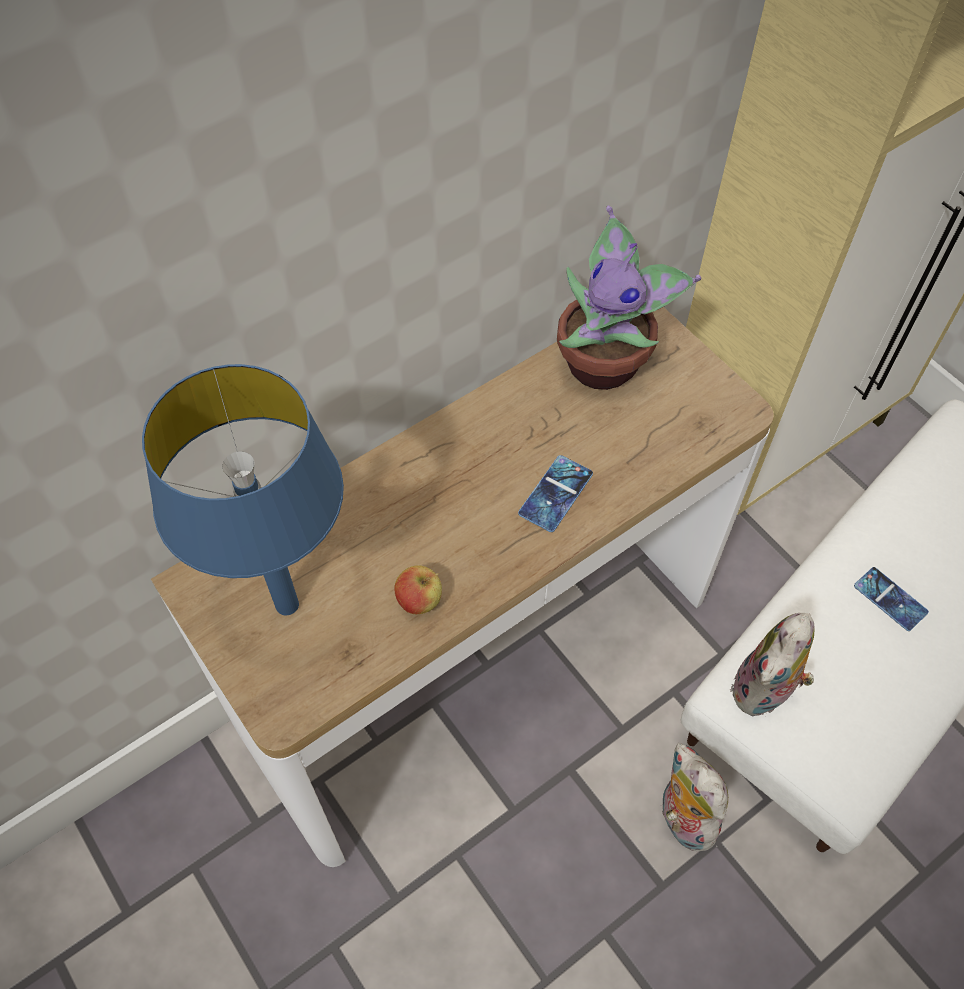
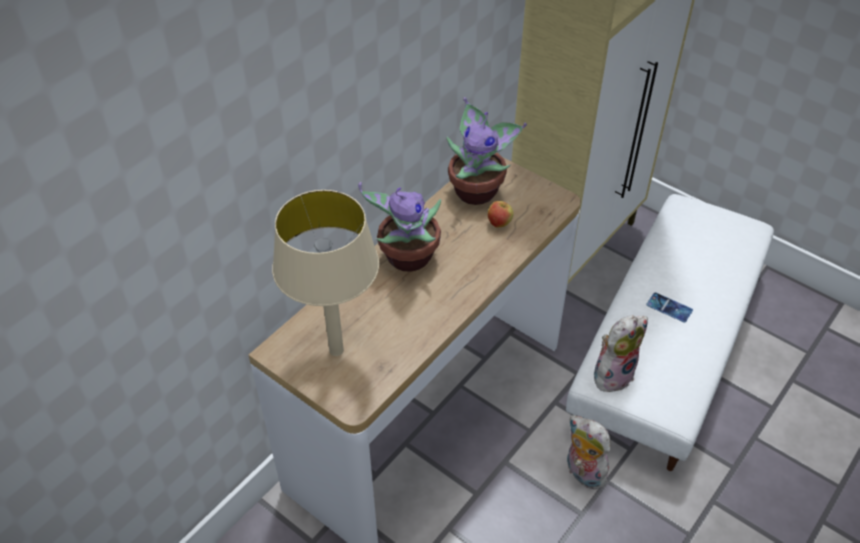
camera: 15 degrees left, 10 degrees down
blue table lamp [142,364,344,615] -> beige table lamp [272,190,379,356]
apple [394,565,442,614] -> apple moved to [488,201,513,227]
phone [518,455,593,532] -> none
plush toy [730,613,815,717] -> plush toy turned 150 degrees counterclockwise [594,315,648,392]
none -> potted plant [358,182,441,272]

